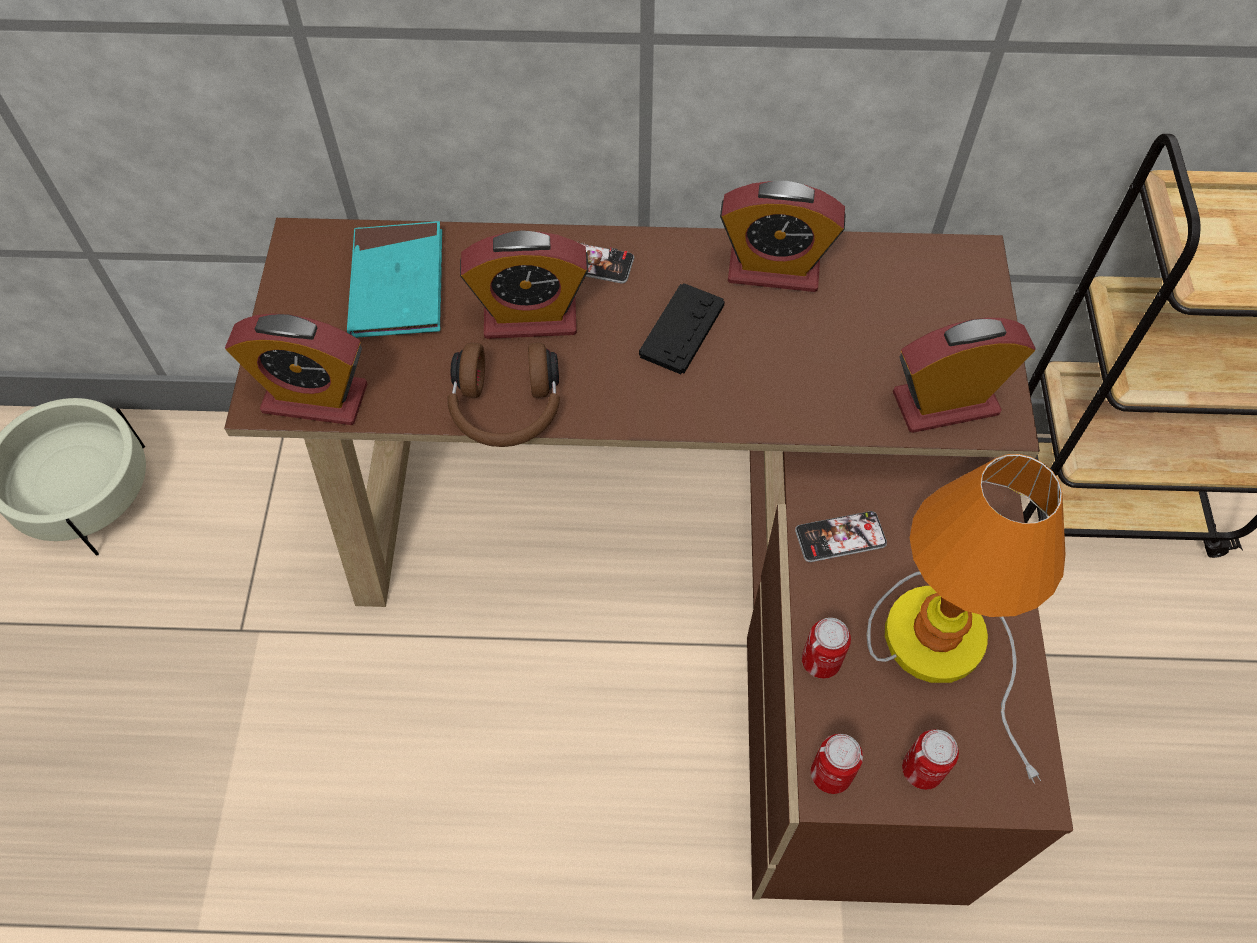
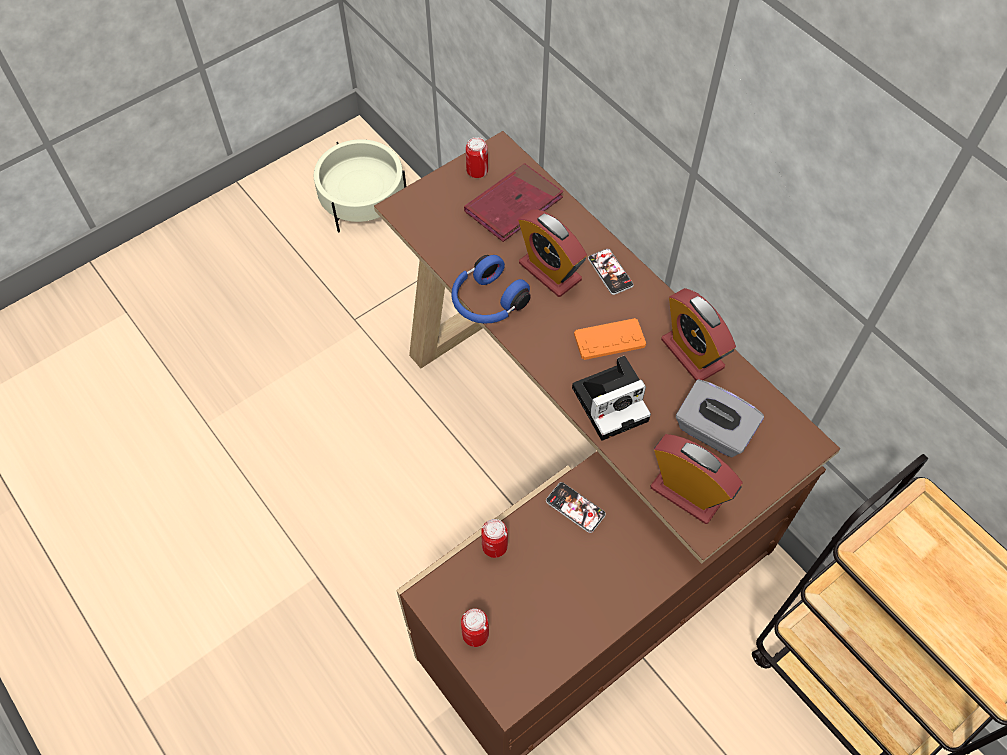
camera: 50 degrees right, 0 degrees up
alarm clock [225,314,367,425] -> none
turquoise book [347,221,442,338] -> red book [464,163,563,242]
brown headphones [447,343,560,447] -> blue headphones [451,255,531,324]
black game controller [639,283,725,374] -> orange game controller [574,318,646,360]
can [811,734,863,794] -> can moved to [466,137,488,178]
table lamp [867,454,1066,784] -> none
none -> camera [572,356,651,441]
none -> grey tissue box [676,379,764,458]

